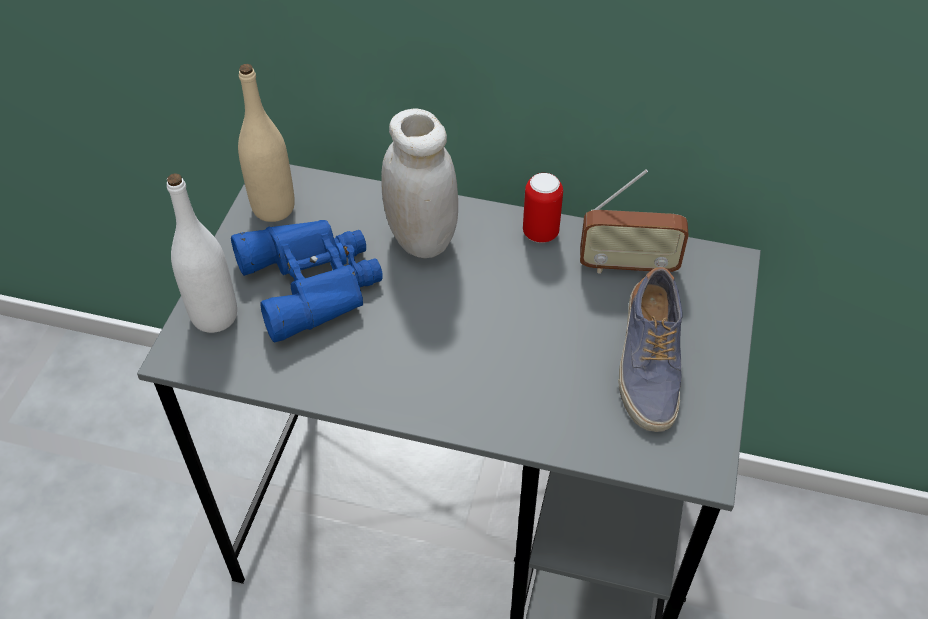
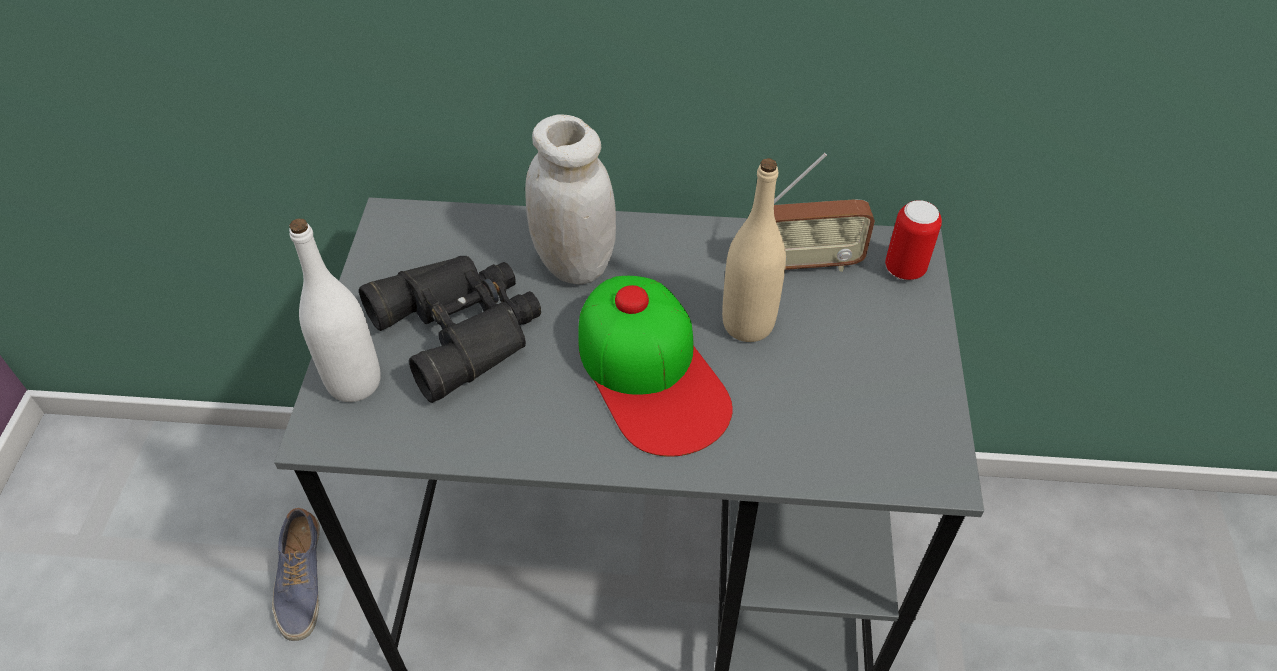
camera: 10 degrees left, 0 degrees up
blue binoculars [231,220,382,343] -> black binoculars [359,256,541,403]
beige bottle [238,64,295,222] -> beige bottle moved to [722,158,786,342]
can [523,173,563,243] -> can moved to [885,200,942,280]
shoe [618,267,683,432] -> shoe moved to [272,508,320,641]
none -> cap [578,276,733,457]

